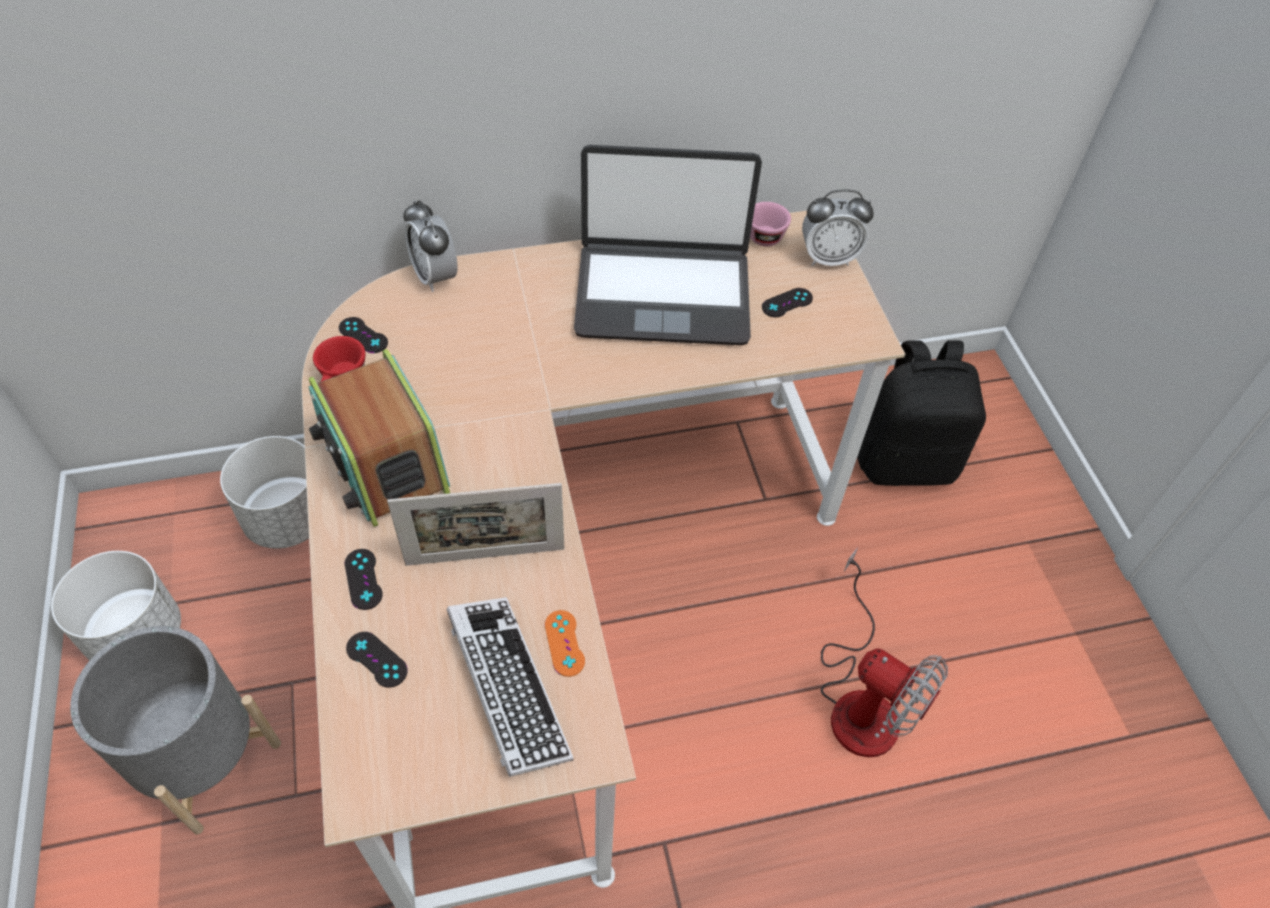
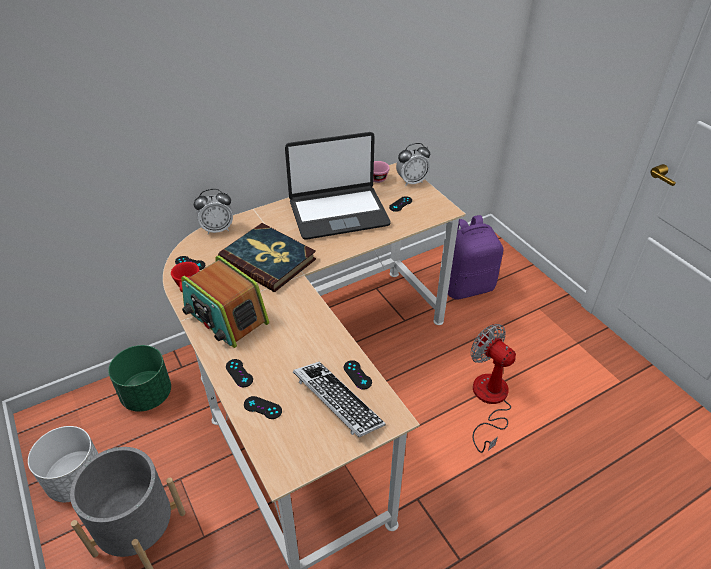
camera: 15 degrees left, 10 degrees down
white planter [220,436,309,549] -> green planter [108,345,171,412]
picture frame [387,483,564,566] -> none
alarm clock [403,200,458,292] -> alarm clock turned 60 degrees counterclockwise [194,189,233,234]
orange game controller [545,610,585,677] -> black game controller [344,360,372,390]
fan [821,547,948,757] -> fan turned 150 degrees counterclockwise [470,324,516,453]
black backpack [857,340,986,486] -> purple backpack [448,215,503,300]
none -> book [218,223,316,292]

